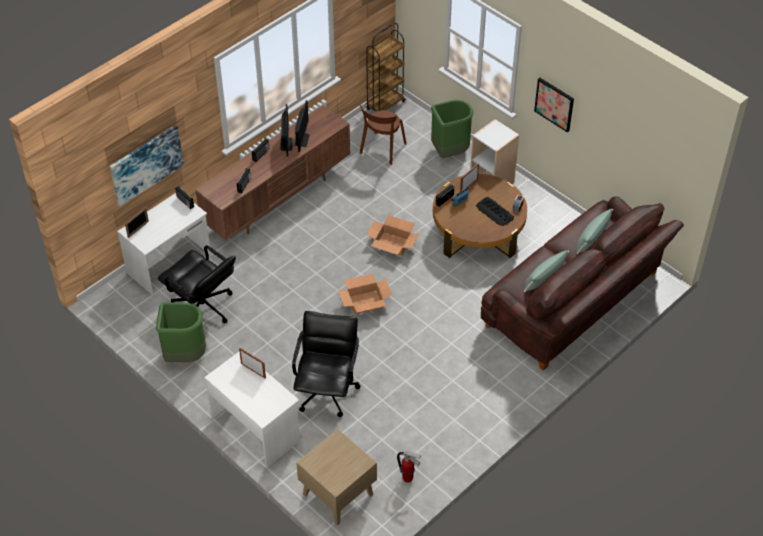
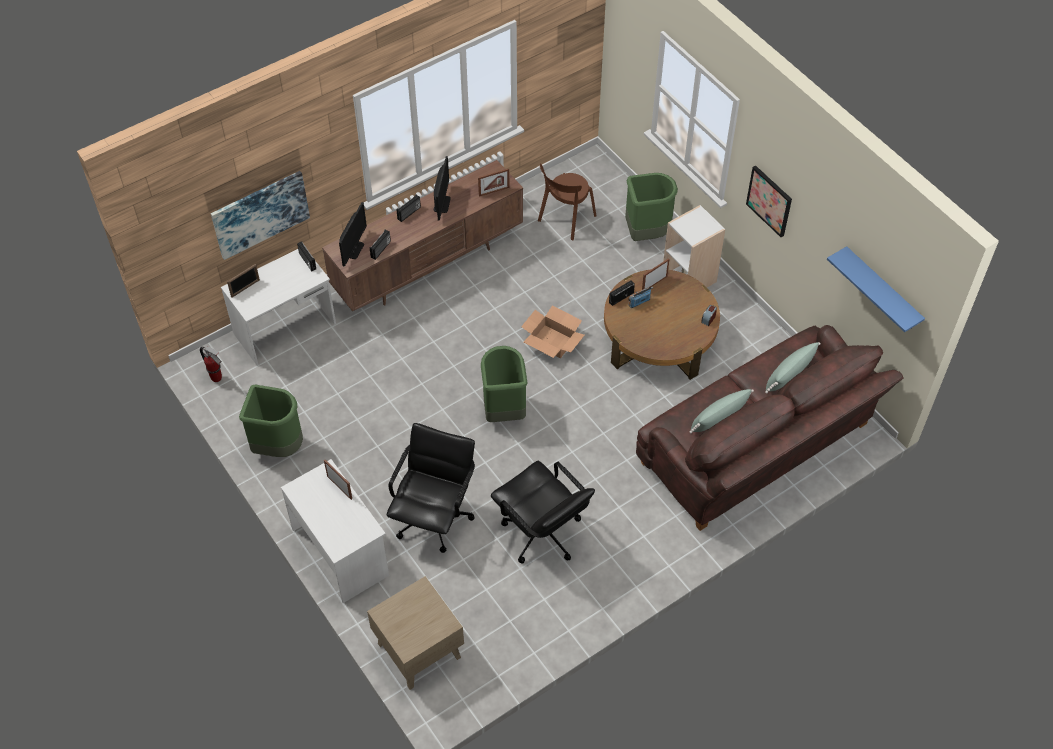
camera: 10 degrees right, 5 degrees up
black office chair [158,245,236,323] -> black office chair moved to [491,461,595,564]
monitor [295,100,309,152] -> monitor moved to [339,202,367,267]
cardboard box [338,274,392,314] -> green trash can [481,346,527,422]
brown cart [366,23,406,112] -> none
fire extinguisher [397,451,422,483] -> fire extinguisher moved to [200,346,222,382]
keyboard [476,197,514,226] -> none
none -> picture frame [478,168,510,197]
none -> blue shelf [827,246,925,332]

